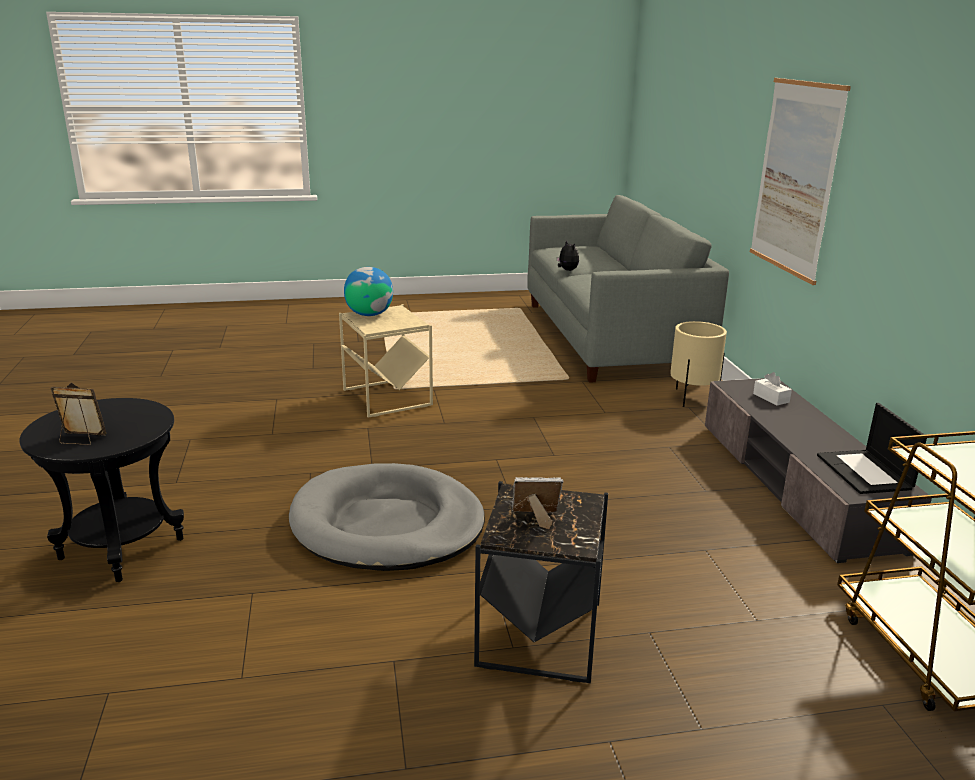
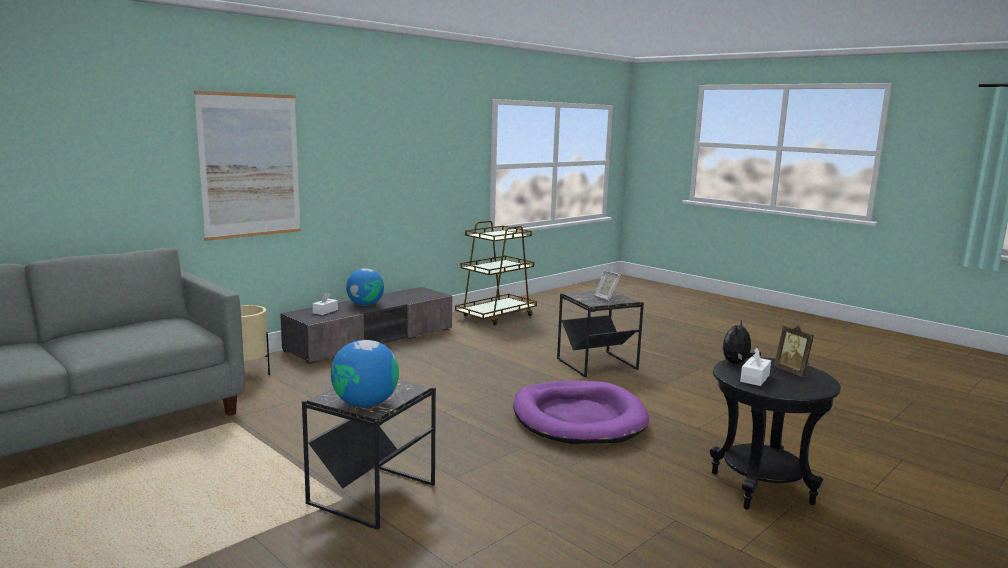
camera: 125 degrees left, 10 degrees down
grey dog bed [289,463,485,571] -> purple dog bed [513,381,649,444]
beige side table [339,304,433,418] -> black side table [302,380,436,530]
plush toy [557,240,579,271] -> plush toy moved to [722,321,761,364]
laptop [817,403,927,494] -> none
none -> globe [346,268,384,306]
none -> white tissue box [740,348,771,386]

